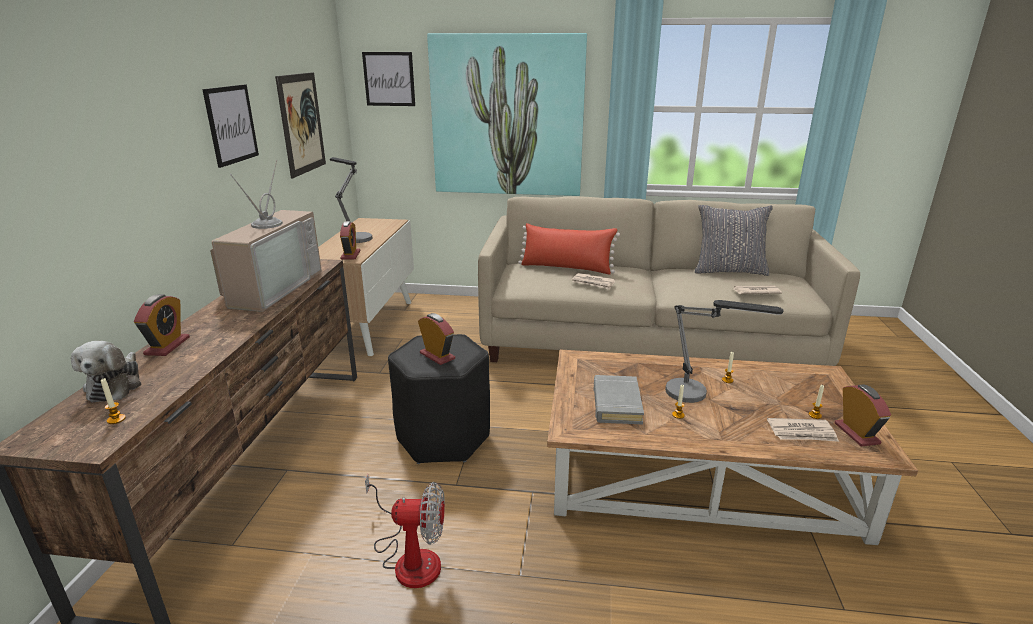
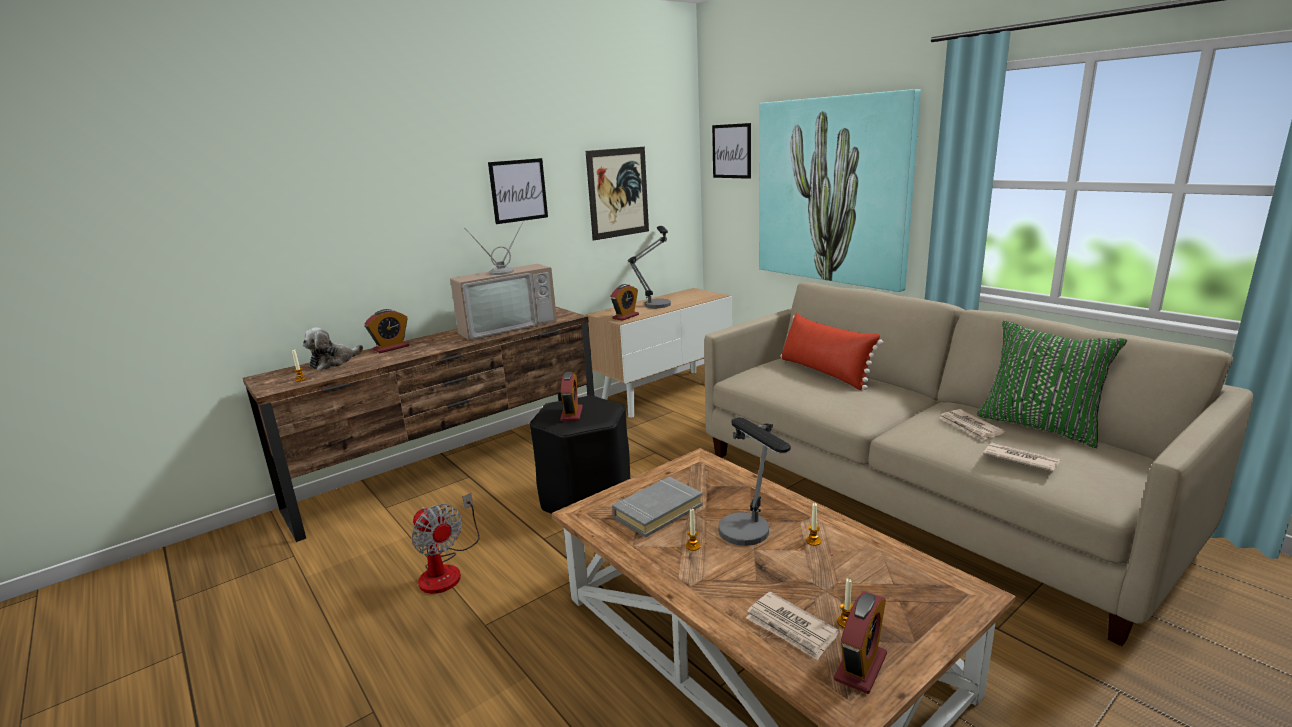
camera: 45 degrees right, 5 degrees down
newspaper [572,273,615,289] -> newspaper moved to [939,409,1005,442]
grey pillow [695,205,773,276] -> green pillow [977,321,1127,448]

